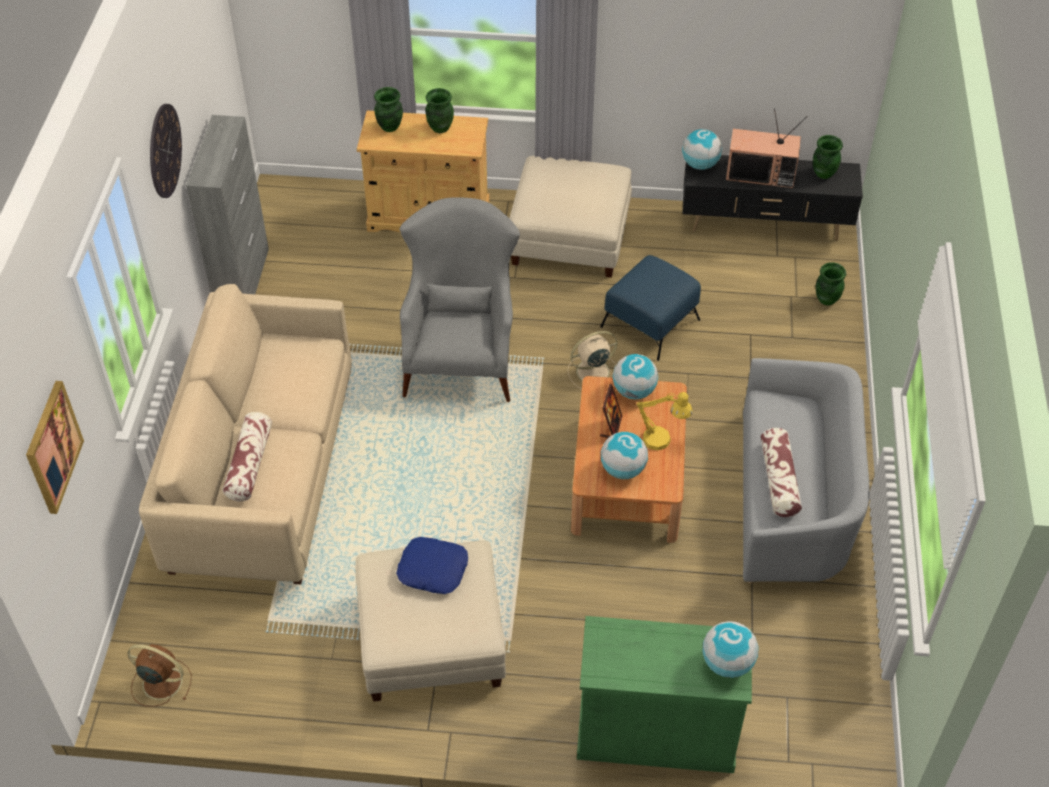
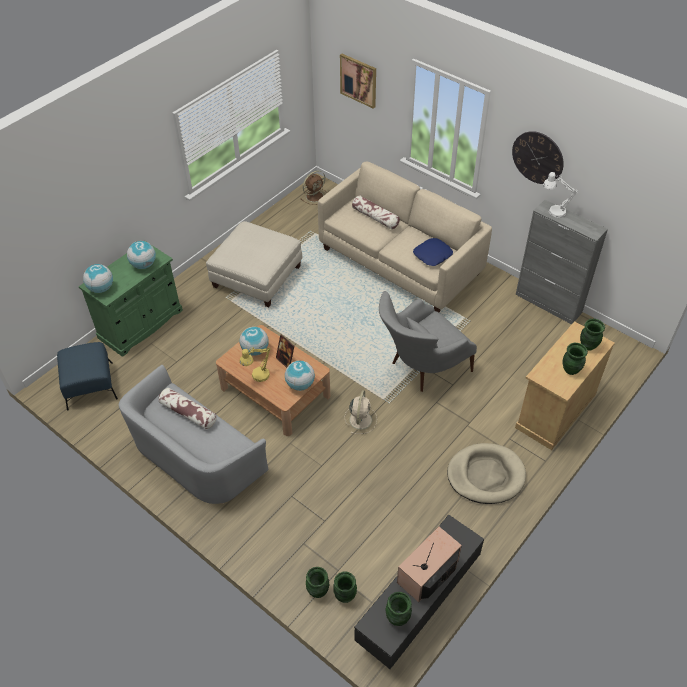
camera: 125 degrees right, 0 degrees up
blue pillow [396,537,468,594] -> blue pillow moved to [413,238,453,266]
grey armchair [400,197,520,402] -> grey armchair turned 105 degrees clockwise [379,291,477,392]
beige ottoman [509,156,632,278] -> beige dog bed [447,443,526,504]
blue ottoman [600,255,701,361] -> blue ottoman moved to [57,342,118,411]
globe [682,129,722,170] -> globe moved to [127,241,156,269]
none -> green vase [333,572,357,603]
none -> white table lamp [543,172,578,218]

